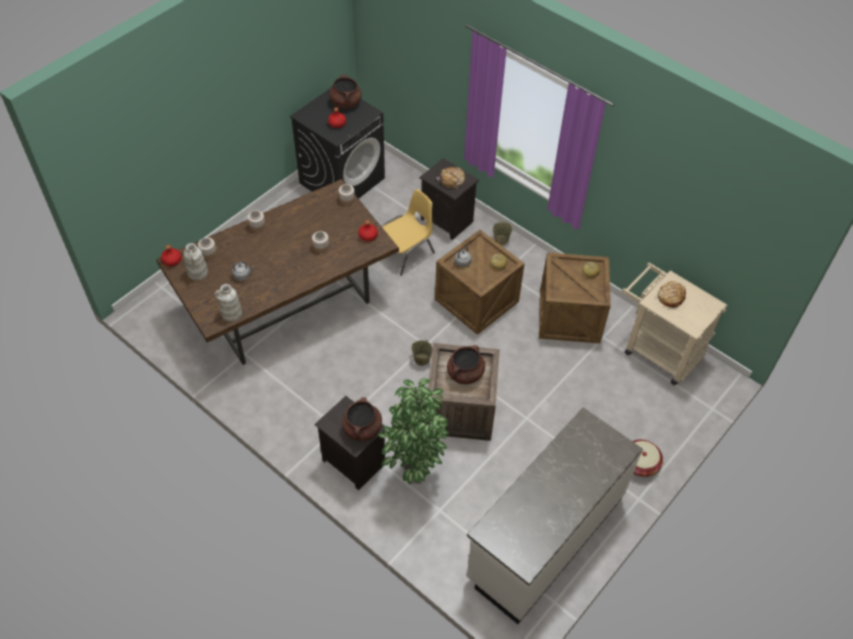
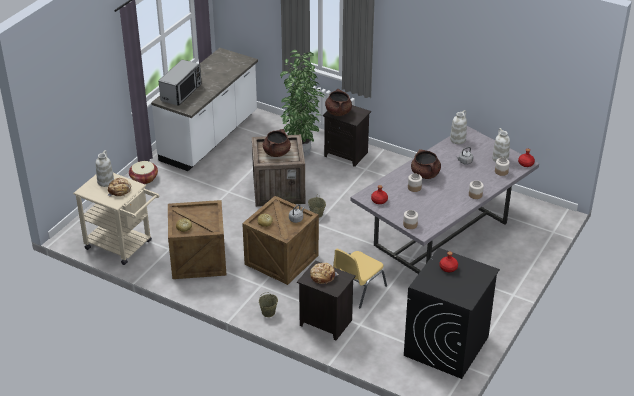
camera: 170 degrees right, 15 degrees down
brown dining table [156,179,399,365] -> grey dining table [351,126,539,274]
brown cooking pot [329,74,362,109] -> brown cooking pot moved to [411,149,441,179]
none -> white vase [96,150,114,187]
none -> microwave [159,60,202,106]

